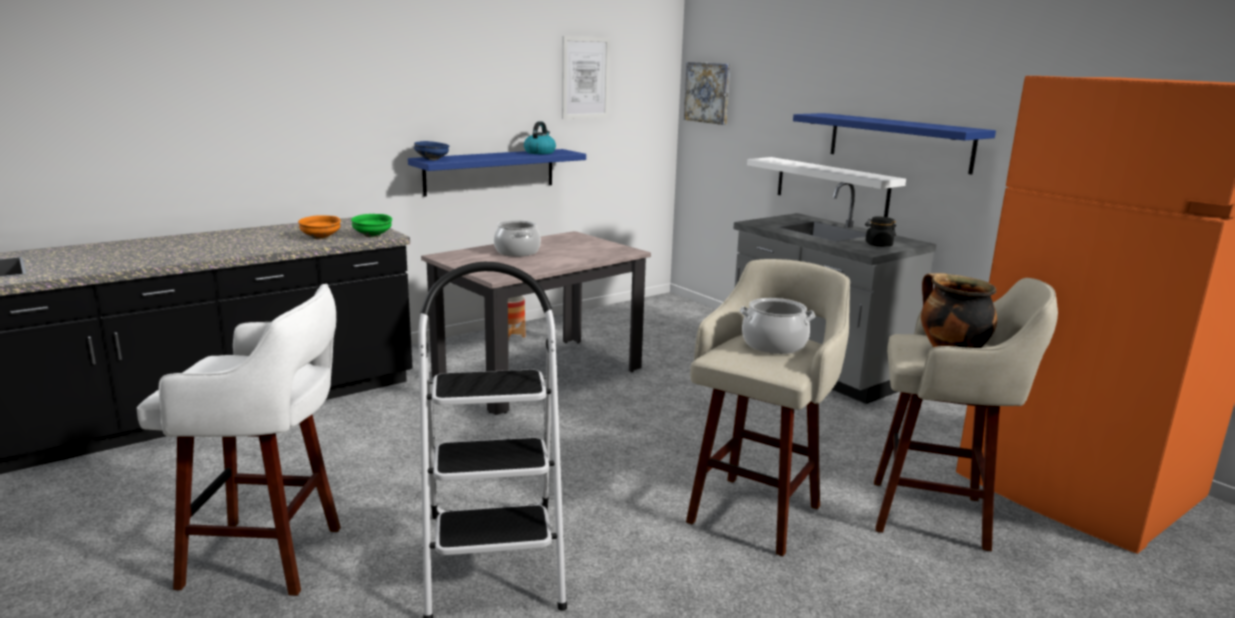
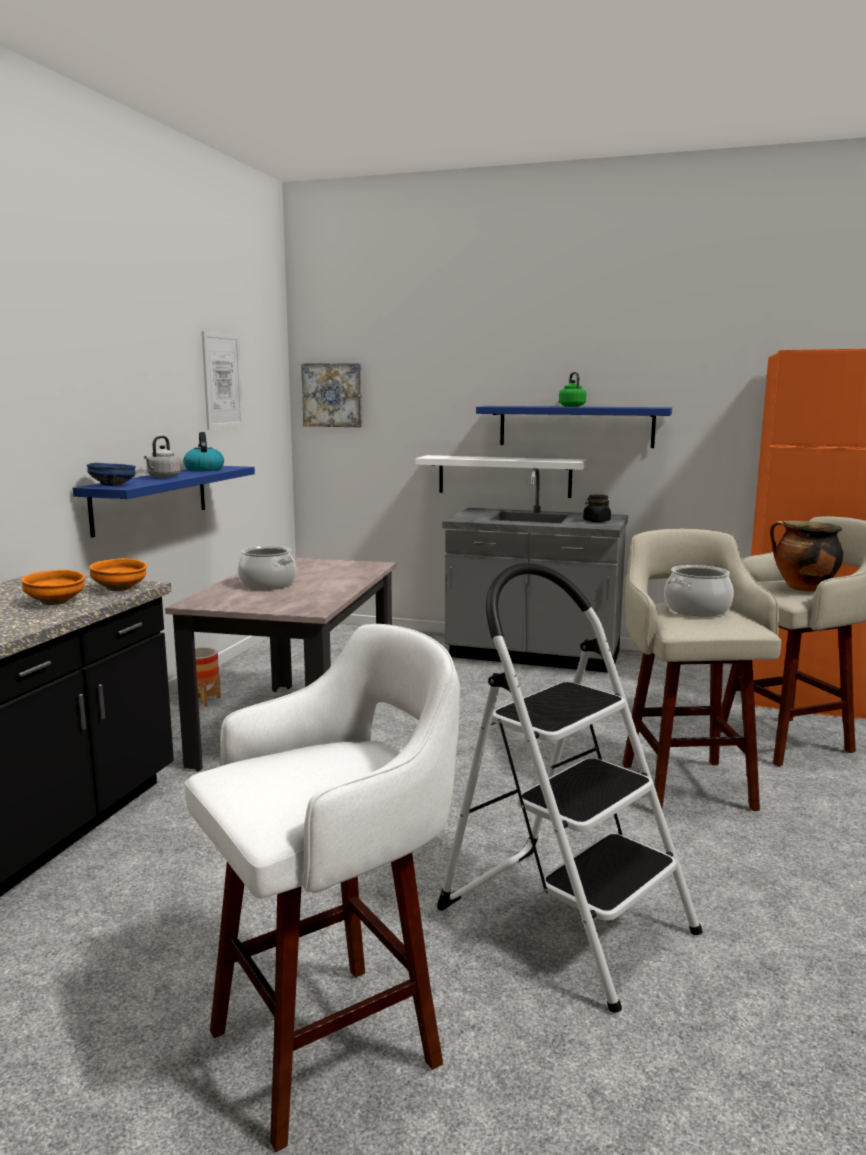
camera: 35 degrees left, 5 degrees down
green bowl [351,214,392,237] -> orange bowl [89,558,147,591]
none -> grey kettle [144,436,181,478]
none -> green kettle [559,372,586,407]

